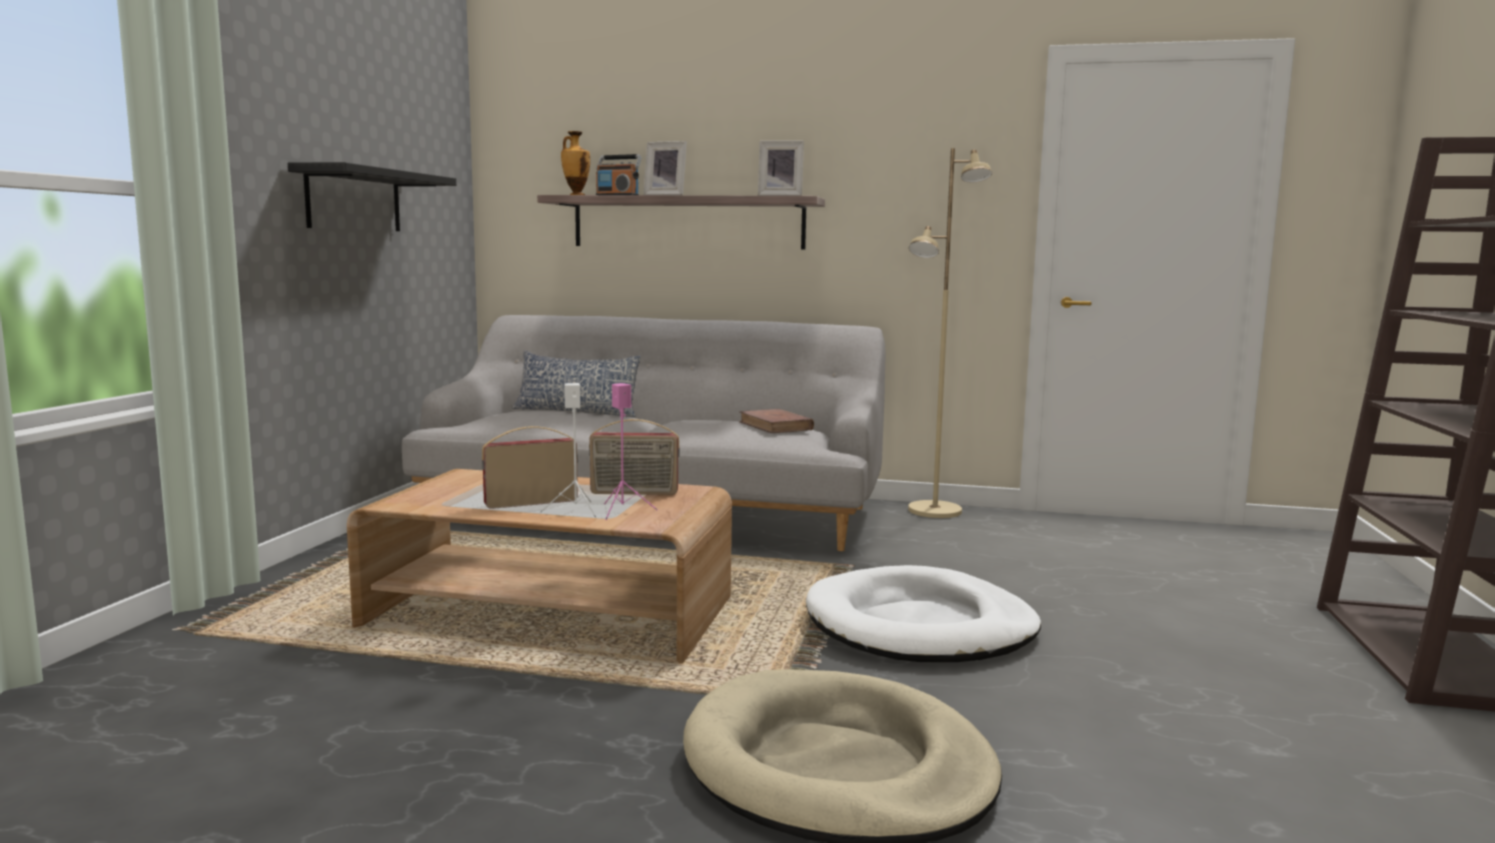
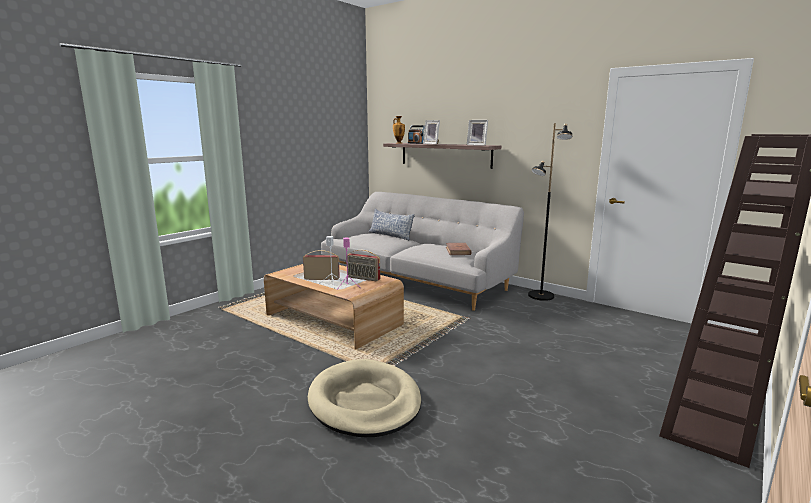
camera: 25 degrees right, 5 degrees up
black shelf [288,162,456,231] -> none
white dog bed [806,565,1041,662] -> none
beige floor lamp [908,148,992,518] -> black floor lamp [528,123,573,301]

